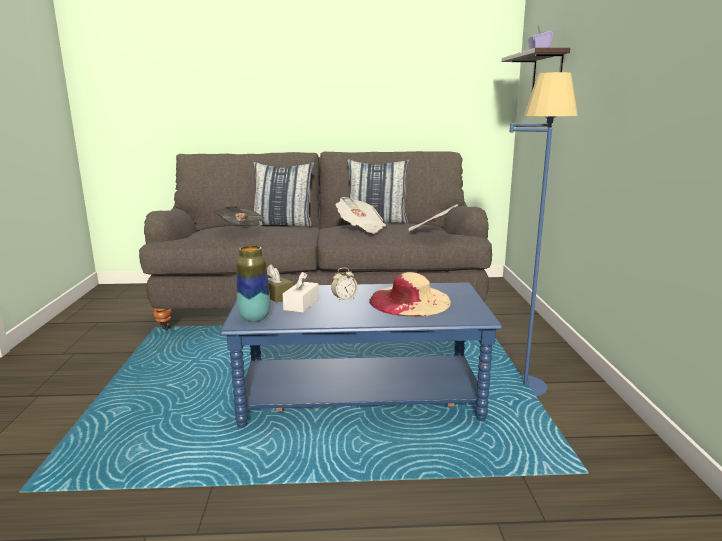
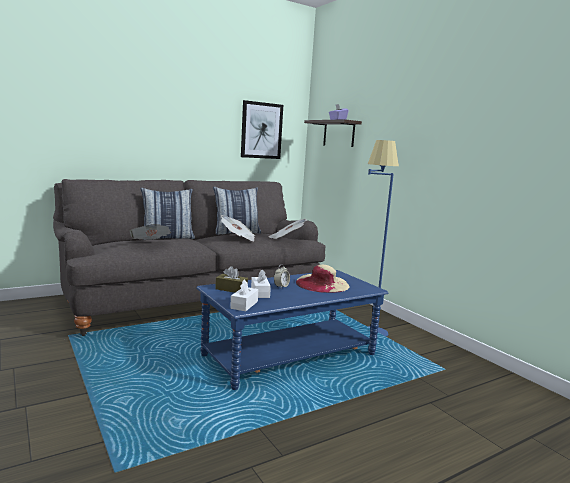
camera: 30 degrees left, 5 degrees down
vase [236,246,270,322] -> white tissue box [230,279,258,311]
none -> picture [241,100,283,159]

